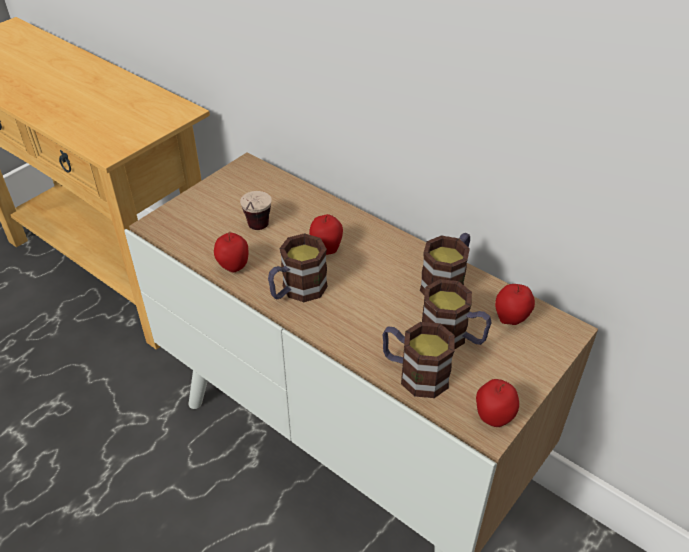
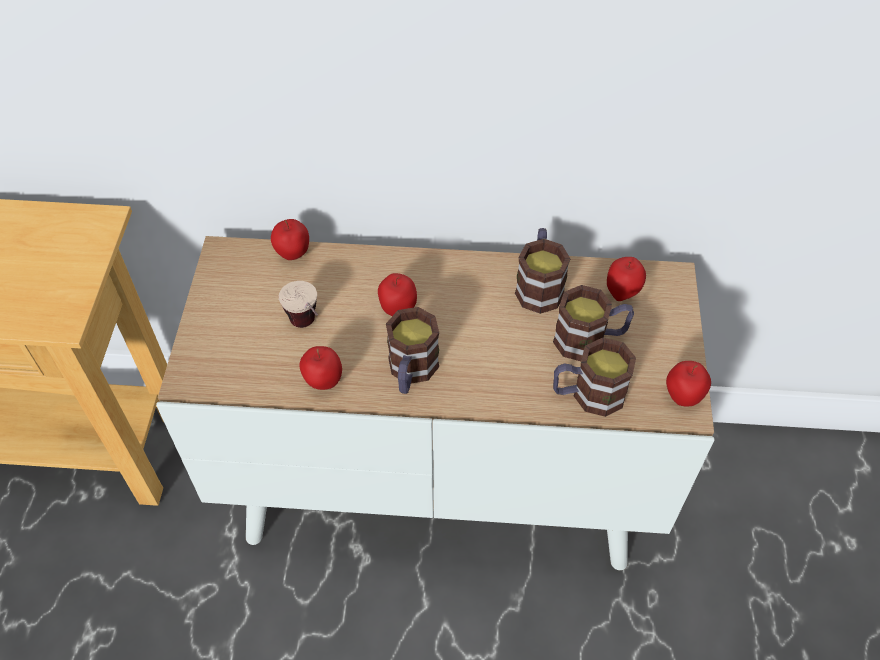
camera: 35 degrees left, 10 degrees up
none -> apple [271,219,309,260]

